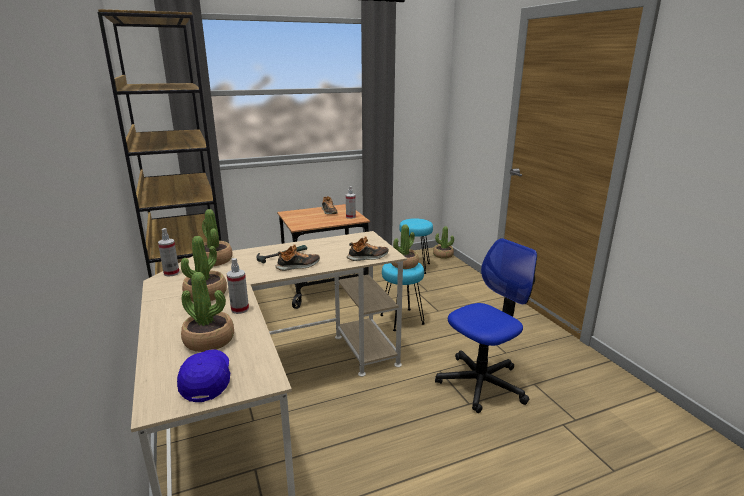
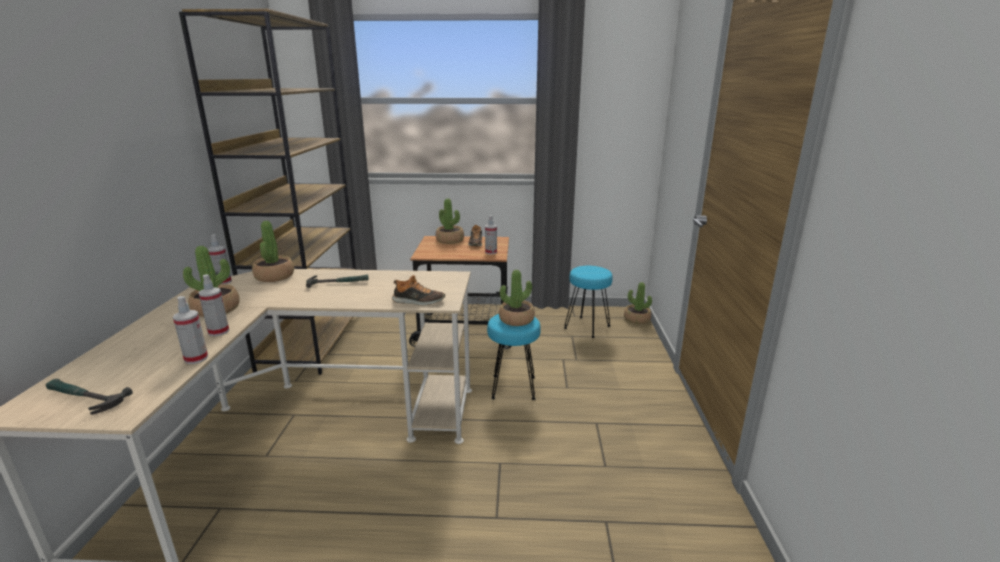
camera: 25 degrees right, 0 degrees up
blue cap [177,349,230,402] -> hammer [46,379,133,415]
potted plant [181,272,234,352] -> potted plant moved to [436,198,464,244]
shoe [276,244,320,271] -> none
office chair [435,238,537,413] -> none
none -> spray bottle [173,296,208,364]

